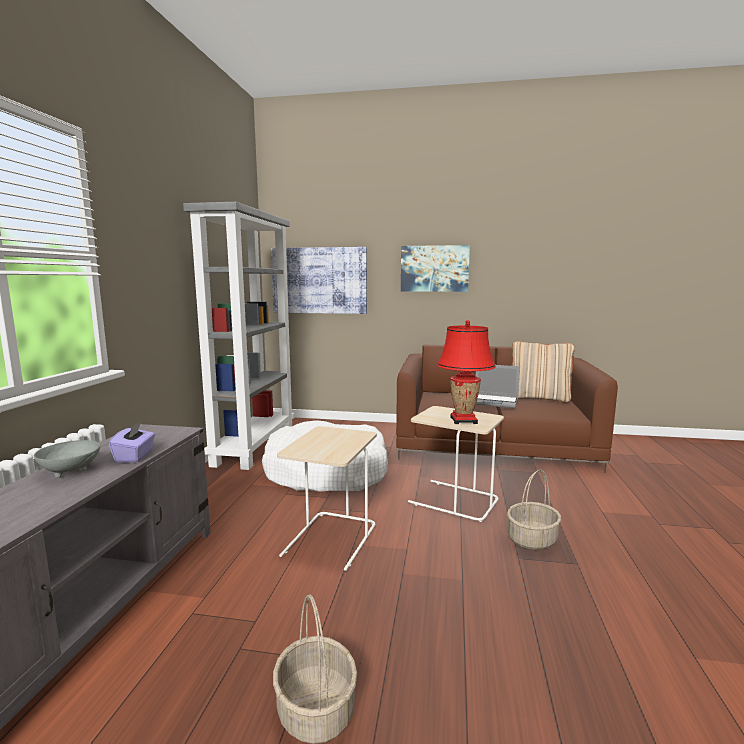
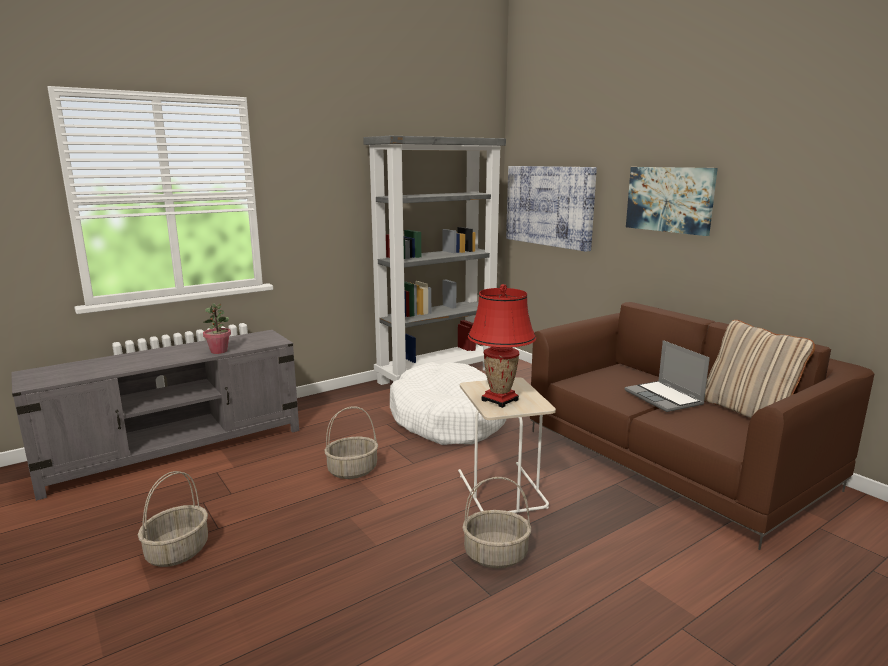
camera: 45 degrees right, 5 degrees up
grey bowl [34,440,100,478] -> none
purple tissue box [109,422,155,463] -> potted plant [203,303,231,354]
beige side table [277,426,377,571] -> basket [324,406,378,479]

